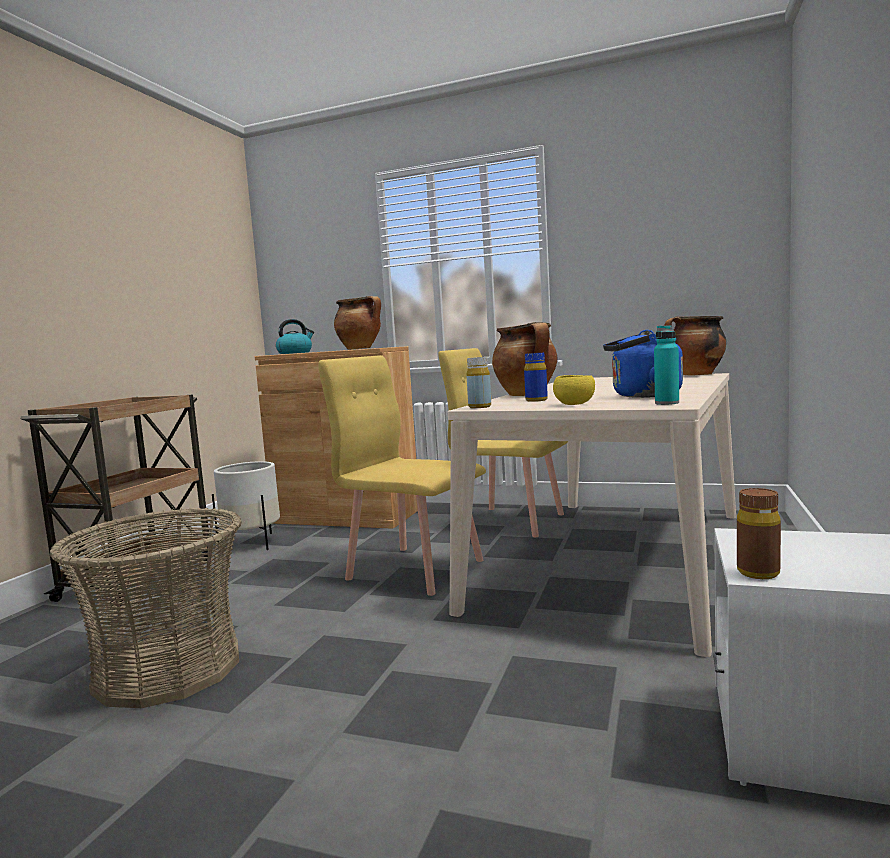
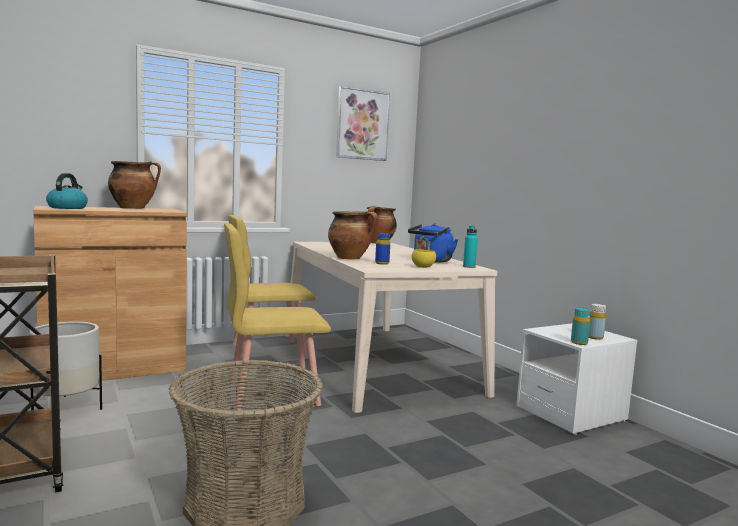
camera: 50 degrees left, 0 degrees up
yellow bottle [467,357,491,408] -> yellow bottle moved to [589,304,606,340]
brown bottle [737,488,781,579] -> turquoise bottle [571,307,590,345]
none -> picture [336,86,390,161]

